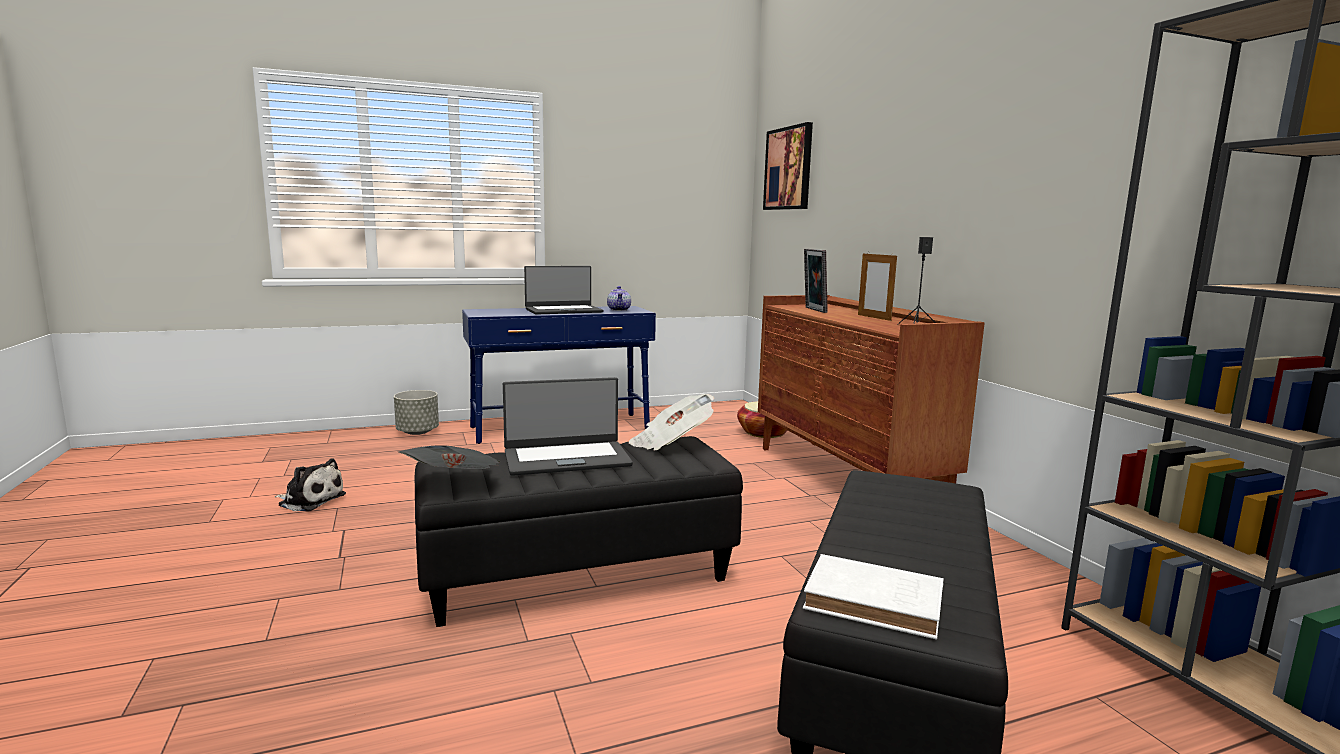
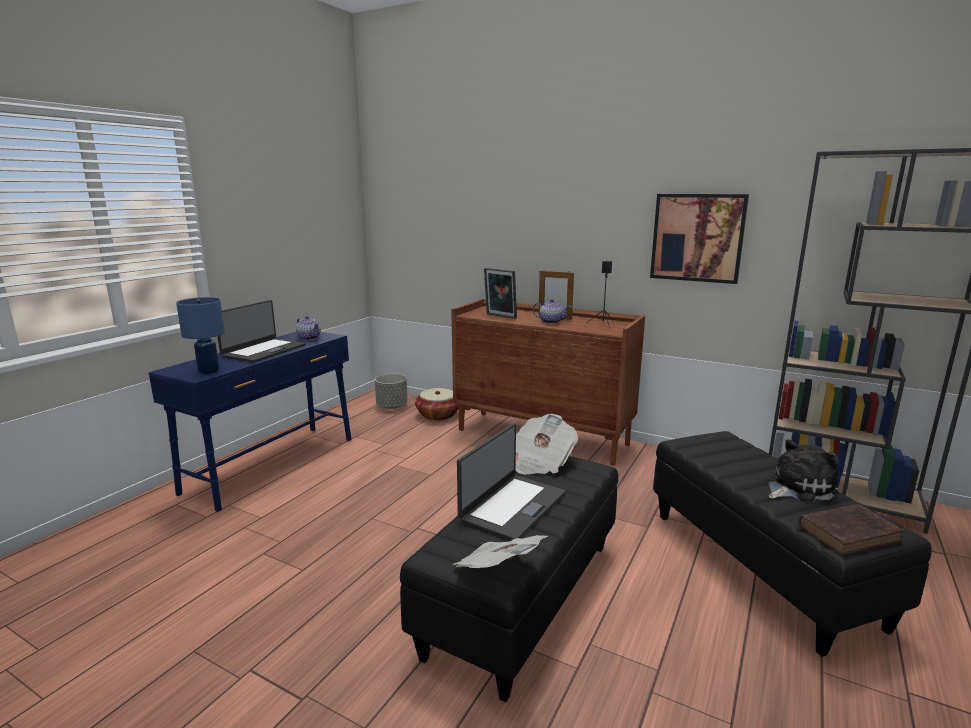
camera: 40 degrees left, 5 degrees up
plush toy [275,458,346,511] -> plush toy moved to [767,439,839,502]
grey planter [394,390,439,435] -> grey planter moved to [375,374,408,409]
picture [763,122,813,210] -> picture moved to [650,194,749,284]
white book [803,554,944,640] -> brown book [798,504,904,555]
none -> blue table lamp [176,297,225,374]
none -> teapot [532,299,571,324]

